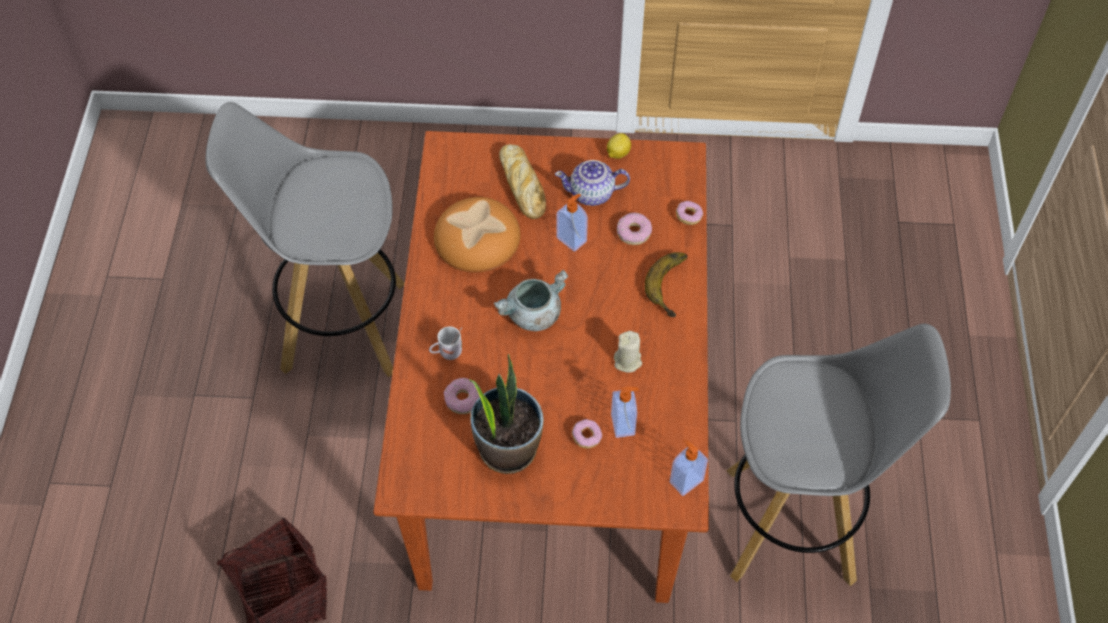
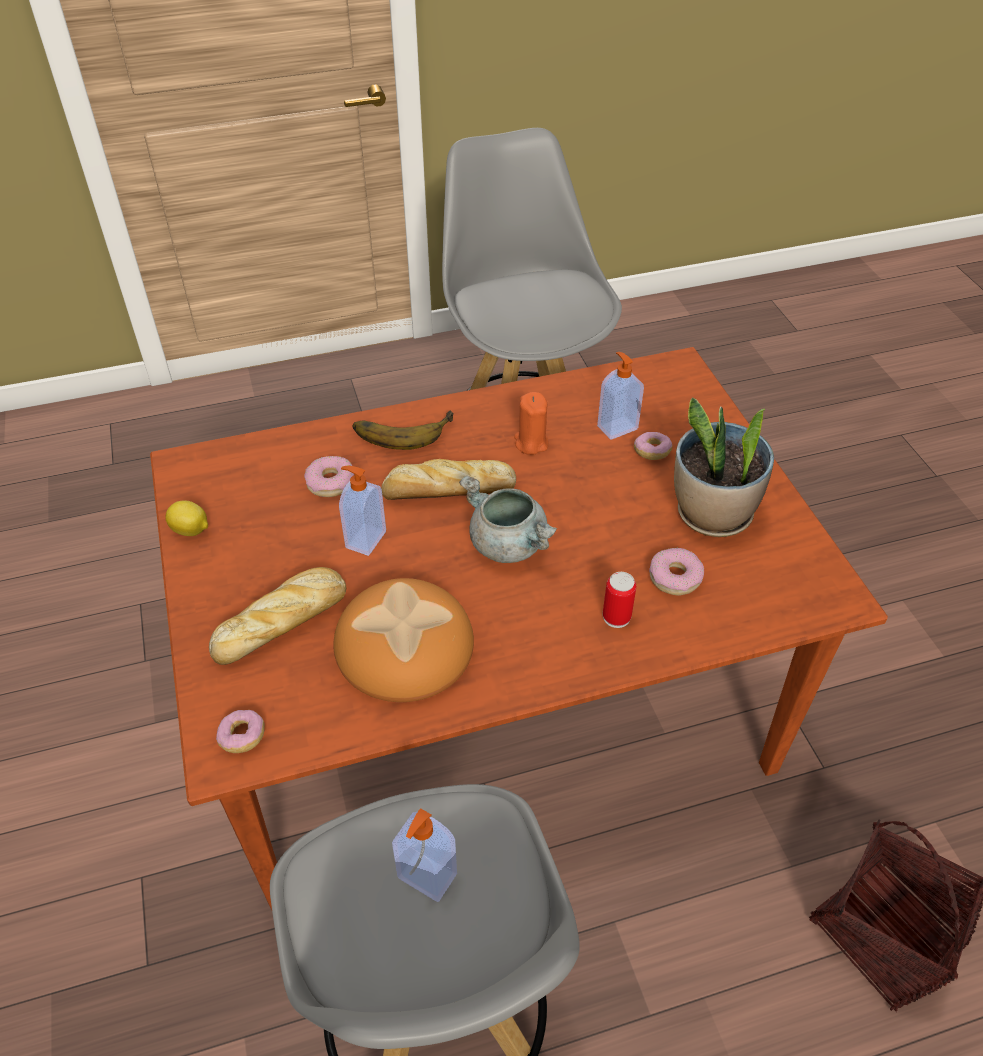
camera: 110 degrees left, 10 degrees down
white mug [429,326,462,360] -> can [603,572,636,628]
teapot [555,160,630,206] -> none
beige candle [614,331,642,373] -> orange candle [514,392,548,455]
soap dispenser [670,440,708,496] -> soap dispenser moved to [392,808,457,902]
donut [676,201,703,225] -> donut moved to [216,710,264,753]
none -> bread [381,459,516,500]

